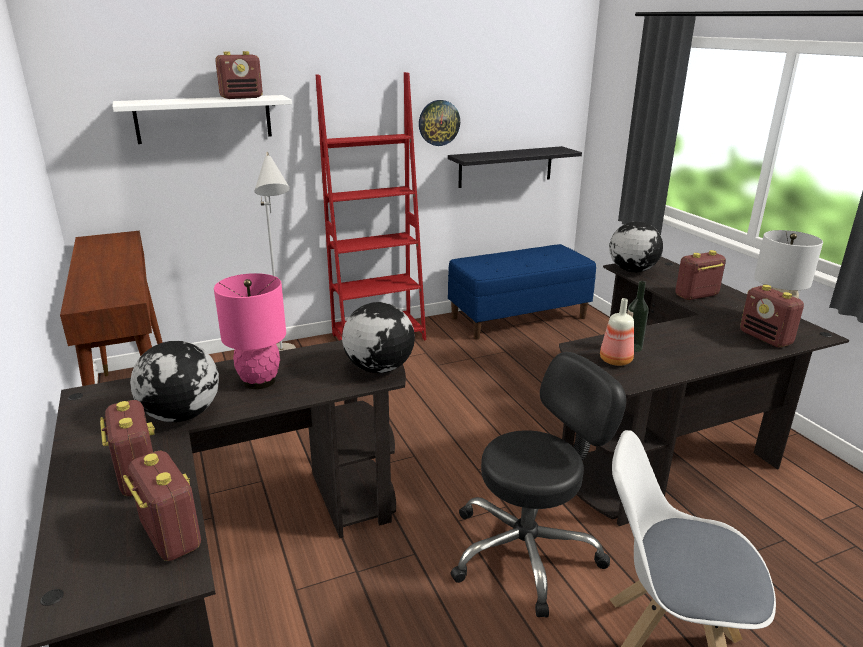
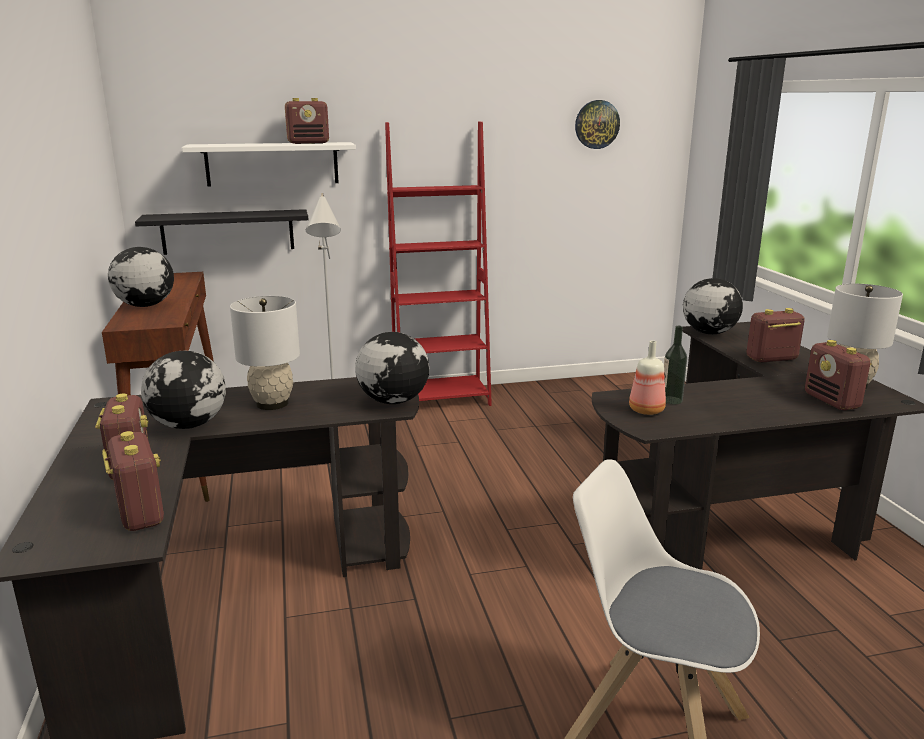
camera: 10 degrees right, 5 degrees down
pink table lamp [214,273,286,389] -> white table lamp [230,296,300,410]
wall clock [419,100,460,146] -> wall clock moved to [575,100,620,149]
black shelf [448,146,582,188] -> black shelf moved to [135,209,308,255]
blue bench [448,244,596,340] -> none
black office chair [450,352,626,618] -> none
none -> globe [108,247,174,307]

